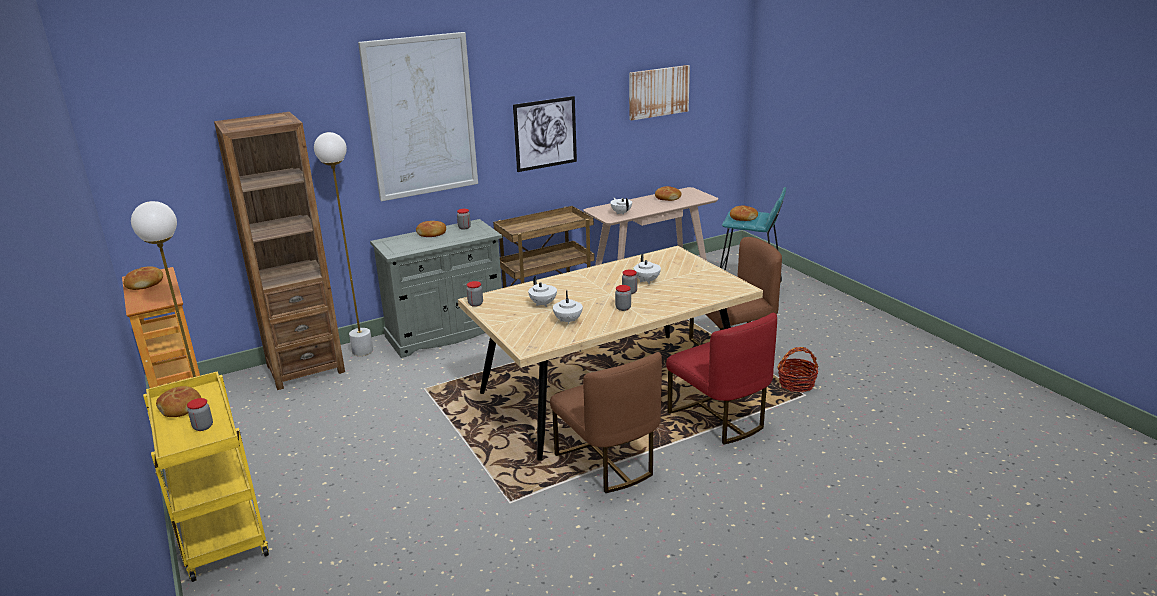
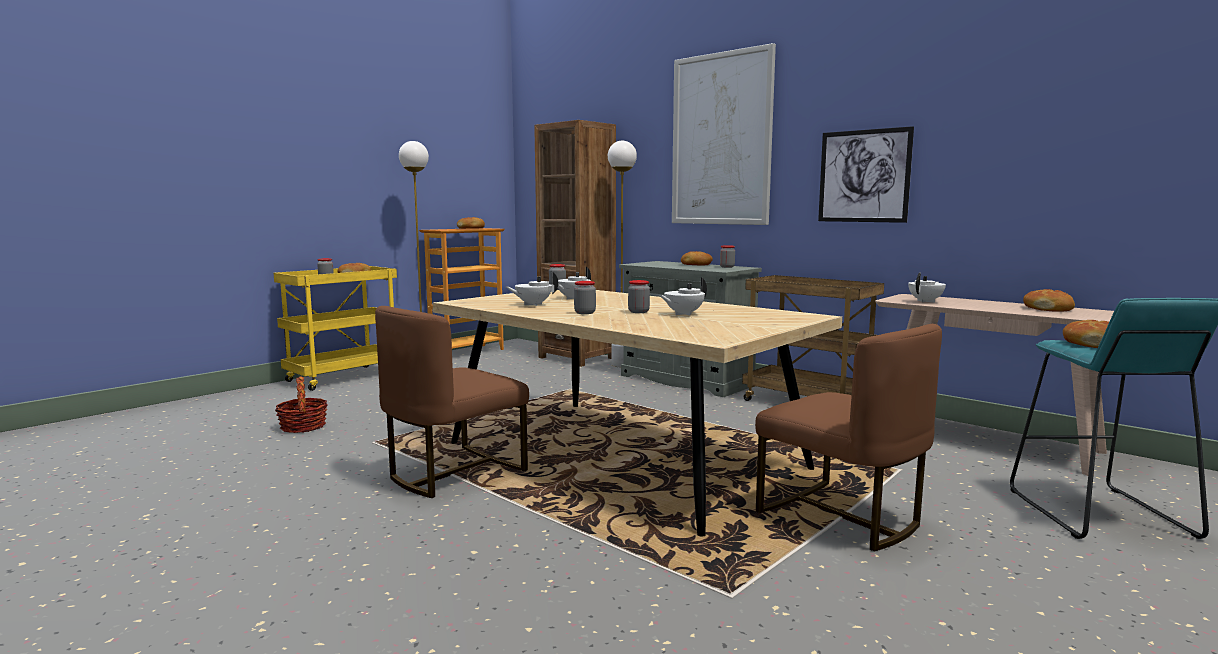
camera: 70 degrees right, 15 degrees down
picture [629,65,690,121] -> none
red chair [666,312,777,445] -> none
basket [777,347,819,393] -> basket moved to [275,377,328,433]

